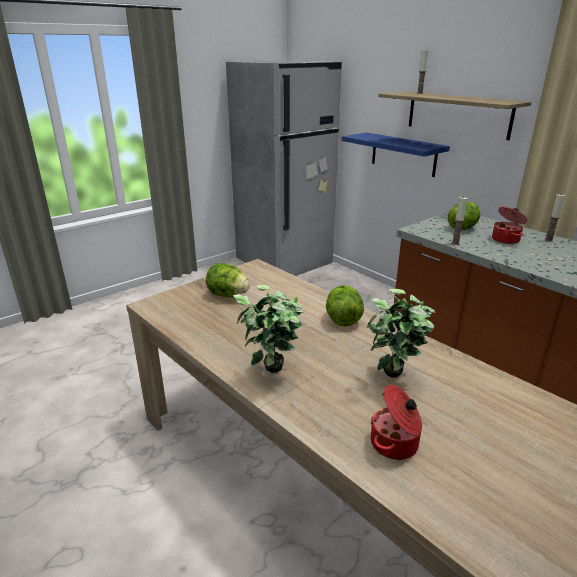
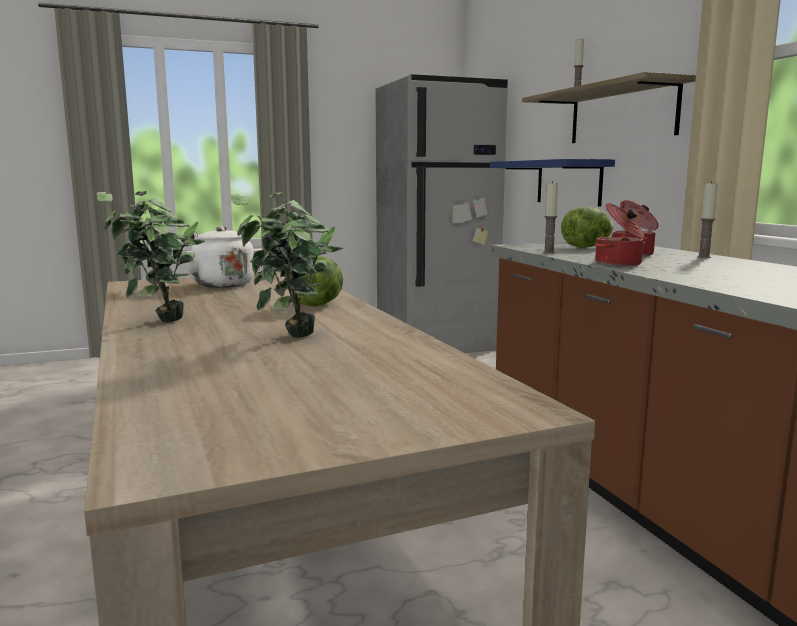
camera: 20 degrees right, 15 degrees down
lettuce [206,263,250,297] -> white kettle [181,226,254,288]
cooking pot [371,385,422,460] -> cooking pot moved to [594,203,645,267]

